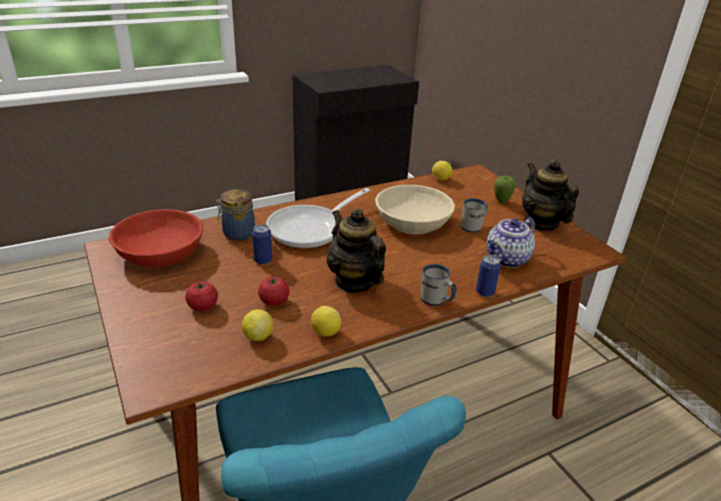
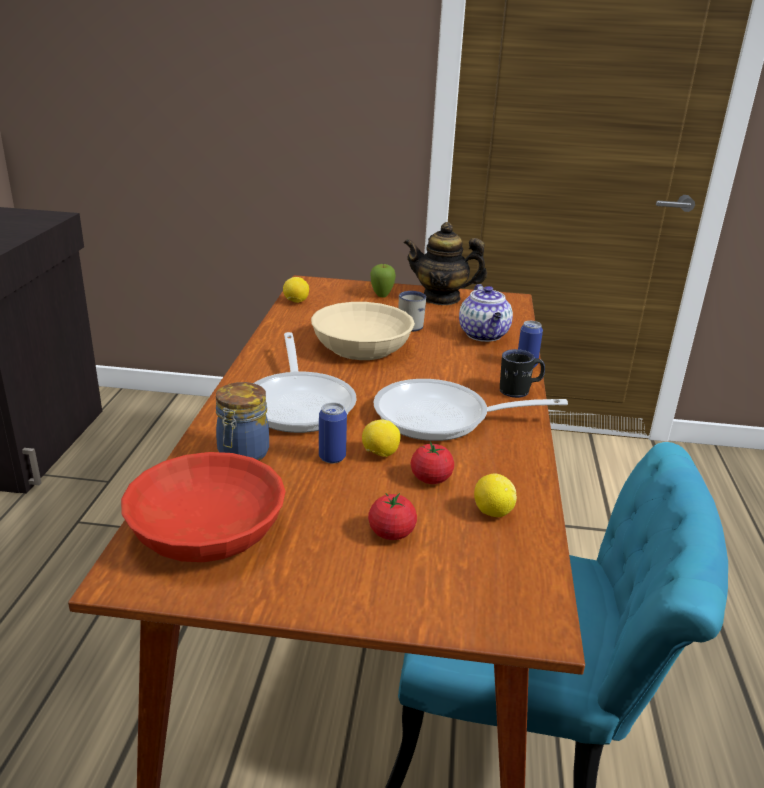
camera: 55 degrees left, 5 degrees down
lemon [311,306,341,337] -> lemon moved to [362,420,401,457]
teapot [327,209,386,293] -> frying pan [374,379,568,441]
white mug [421,264,456,306] -> black mug [500,349,545,398]

